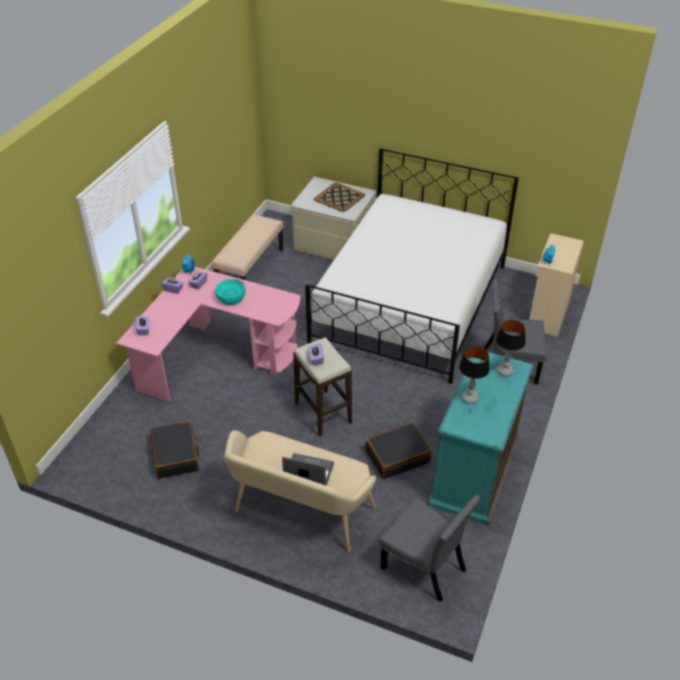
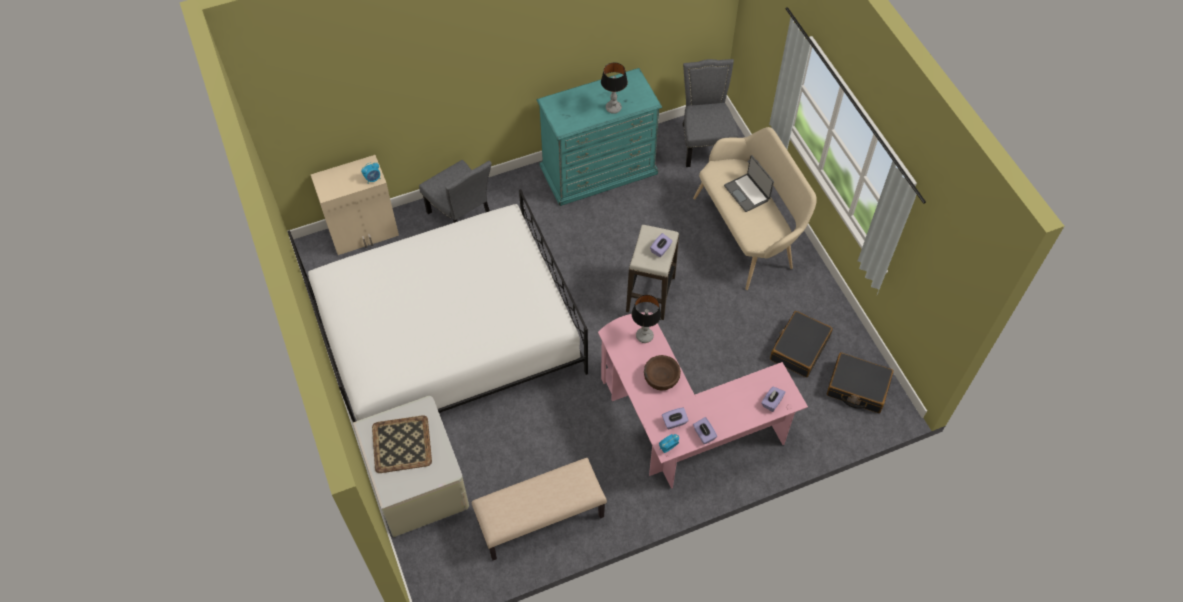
camera: 135 degrees left, 15 degrees up
turquoise bowl [215,279,246,305] -> brown bowl [644,355,681,391]
black suitcase [366,423,432,479] -> black suitcase moved to [826,352,894,413]
table lamp [496,320,526,376] -> table lamp moved to [632,295,661,343]

